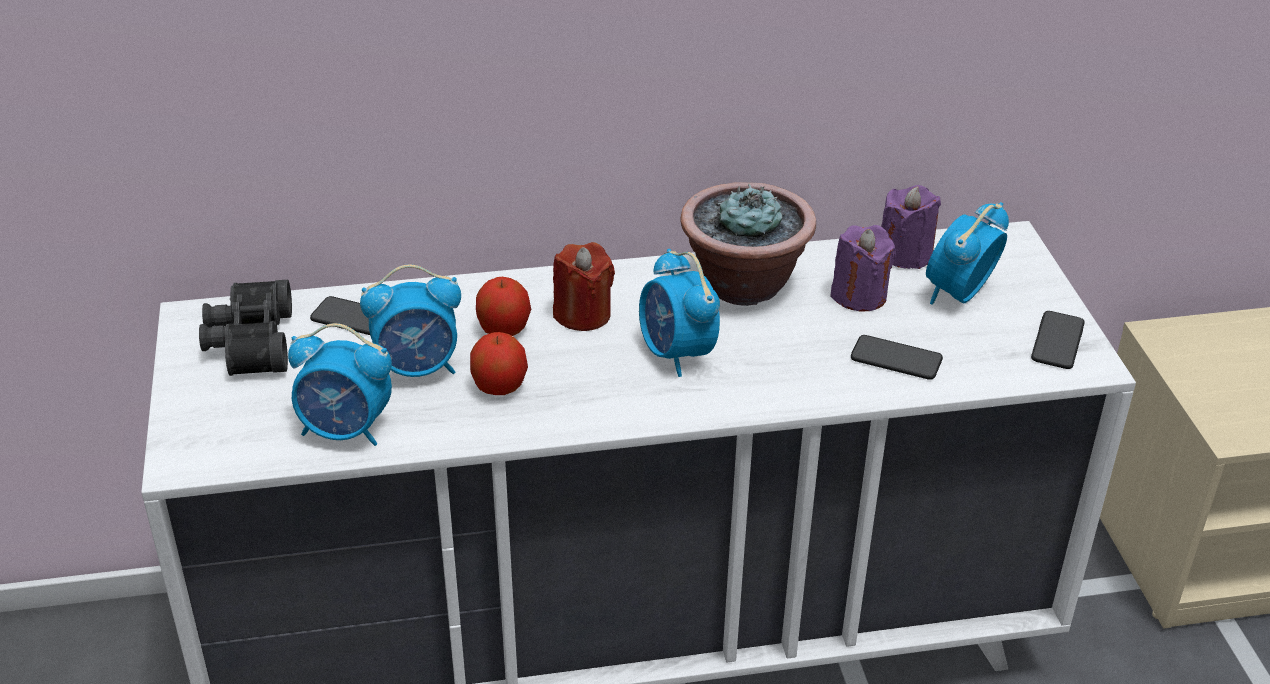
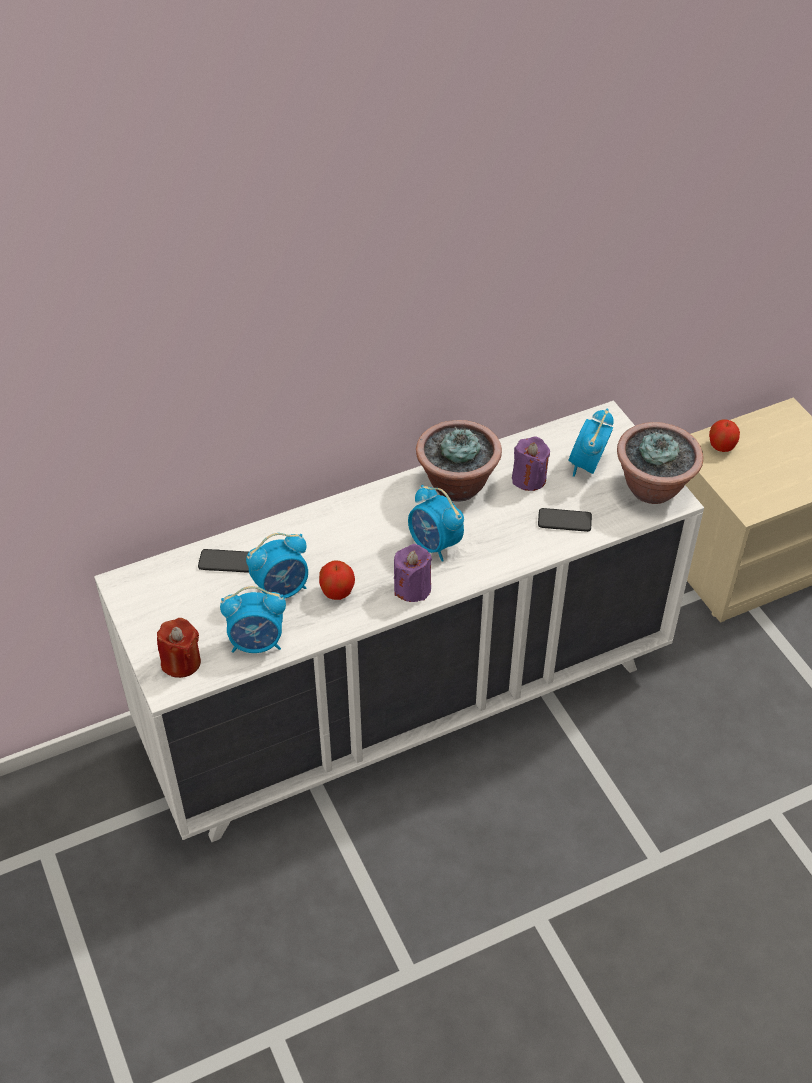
camera: 15 degrees left, 10 degrees up
black binoculars [199,280,292,376] -> none
apple [476,277,531,336] -> apple moved to [709,419,740,452]
red candle [553,242,615,331] -> red candle moved to [157,618,201,678]
purple candle [881,185,941,269] -> purple candle moved to [394,544,432,602]
phone [1031,311,1085,369] -> potted plant [617,422,703,504]

